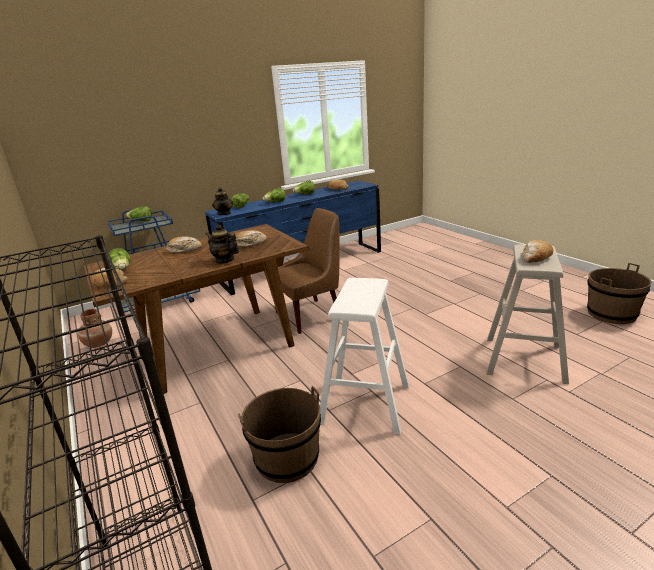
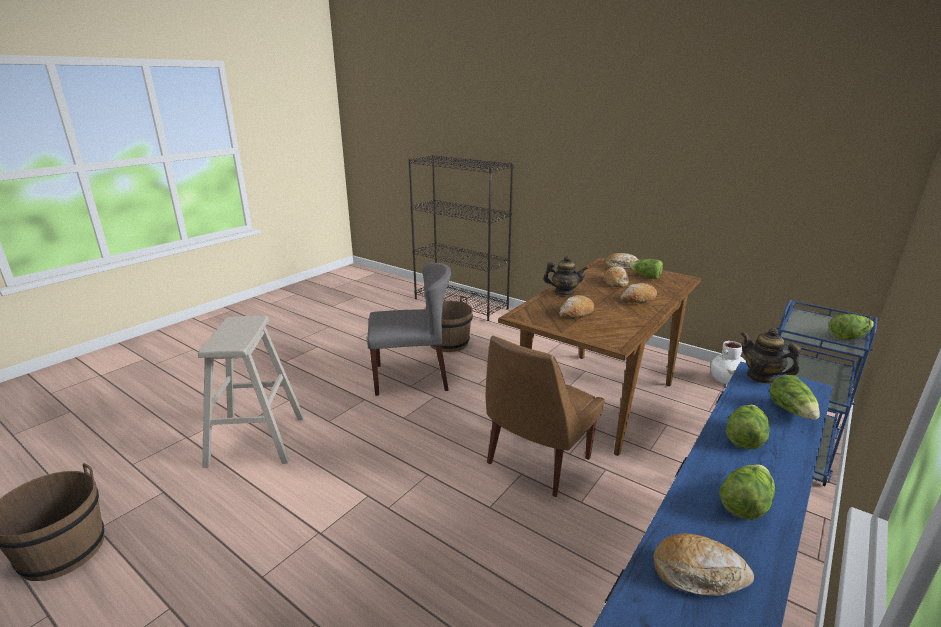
camera: 155 degrees right, 0 degrees up
brown vase [78,309,112,348] -> white vase [711,341,746,385]
white stool [320,278,409,435] -> grey chair [367,263,451,396]
bread [521,240,553,263] -> bread moved to [603,266,629,288]

